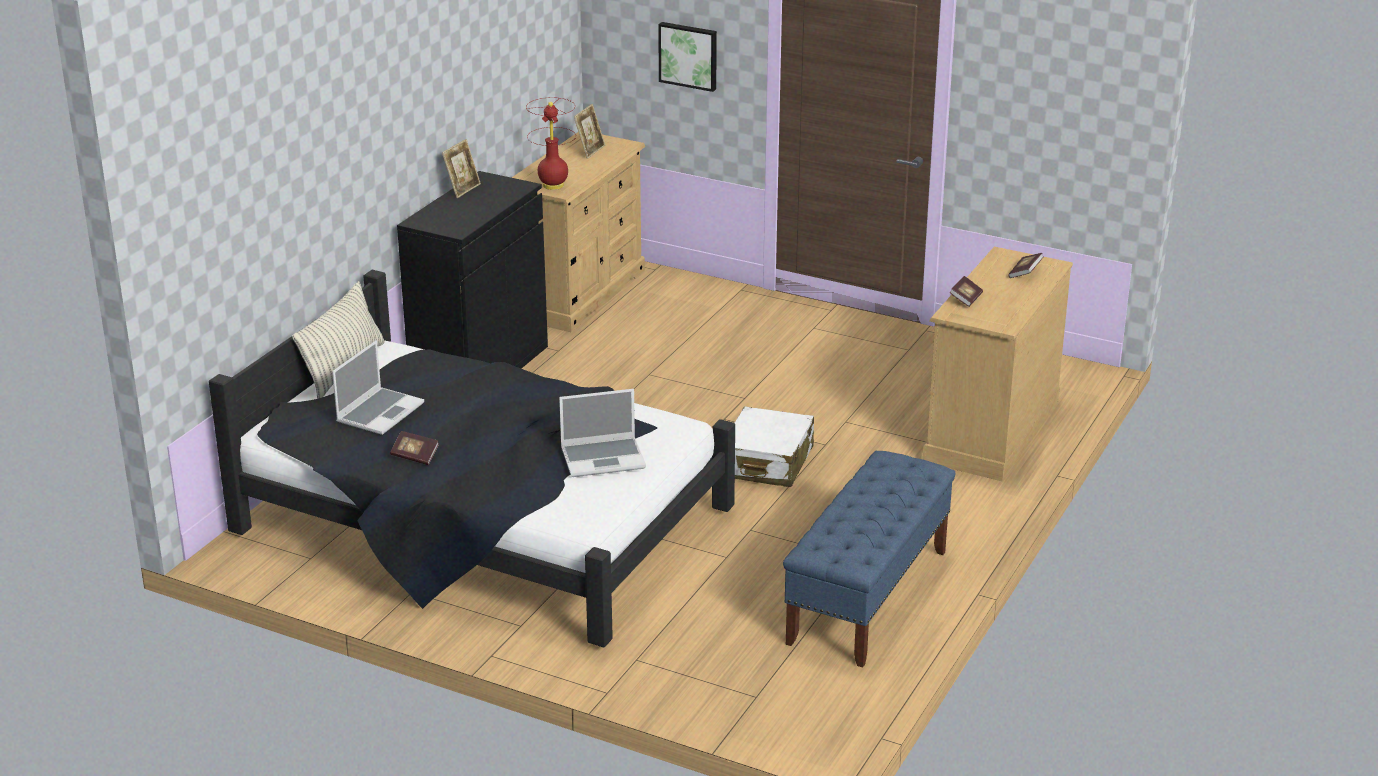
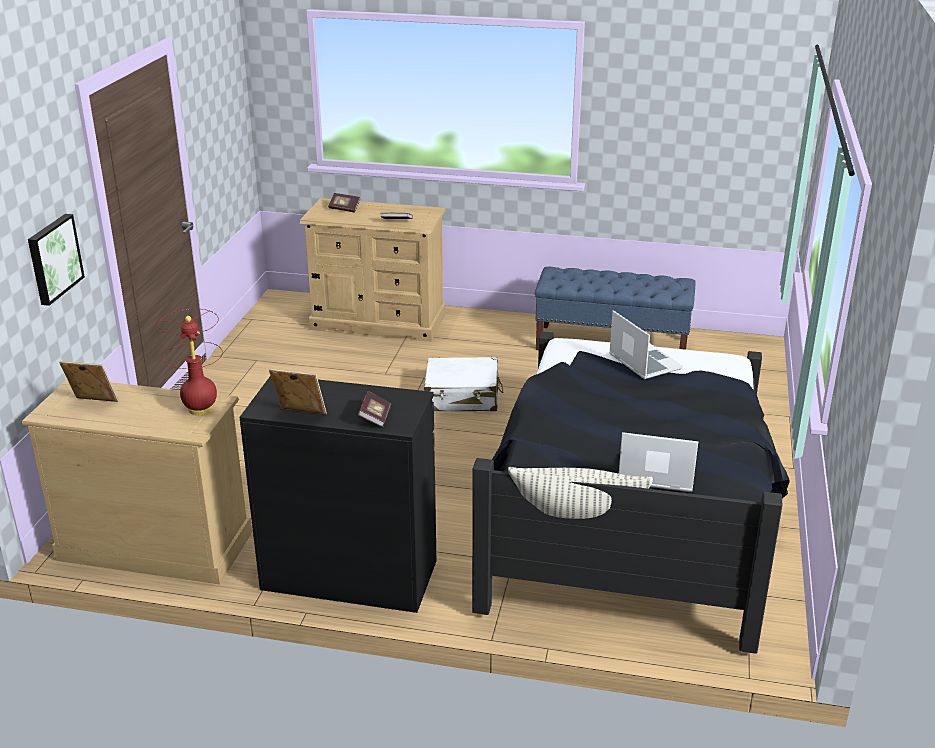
camera: 105 degrees left, 0 degrees up
book [390,431,439,465] -> book moved to [358,391,391,427]

